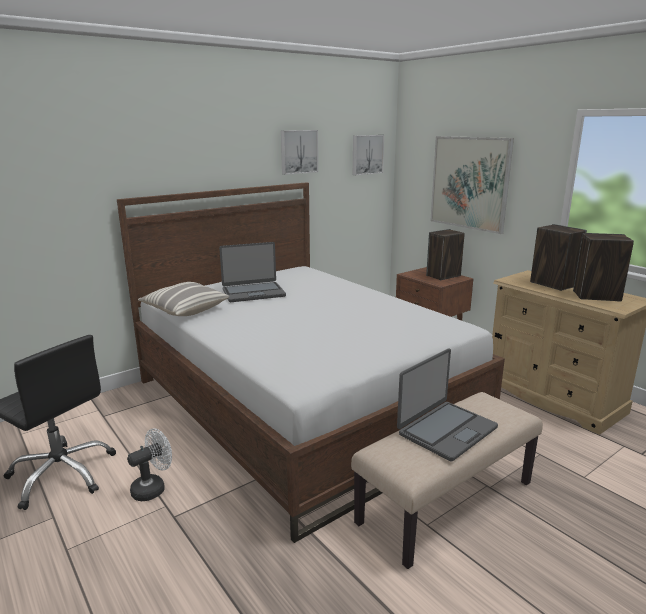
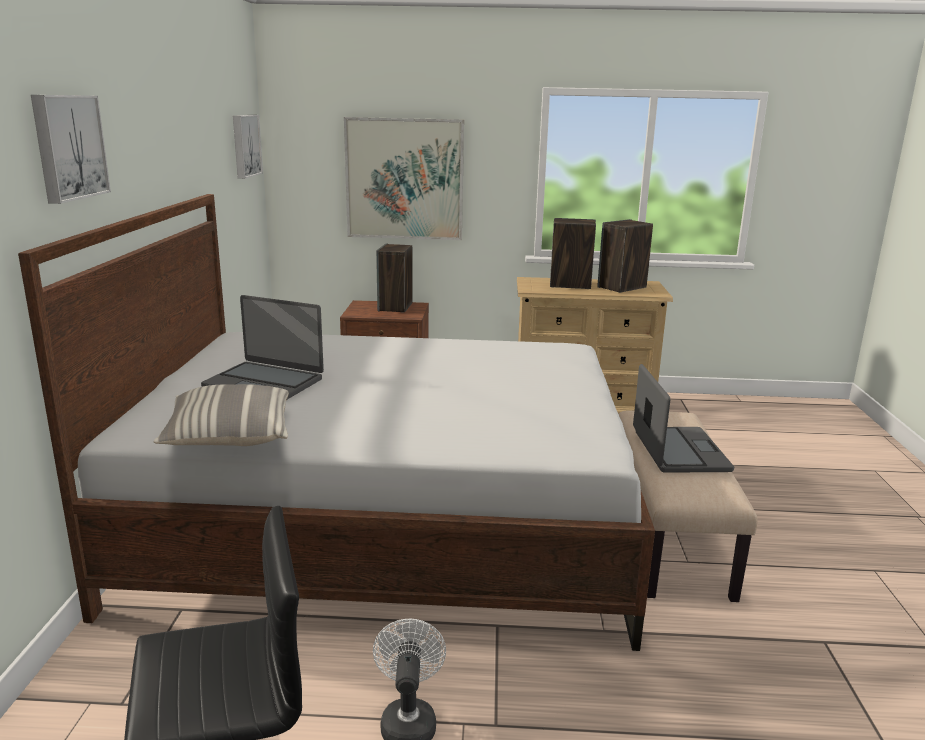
camera: 50 degrees left, 0 degrees up
laptop [219,242,286,302] -> laptop turned 90 degrees clockwise [201,295,324,400]
picture [281,130,318,175] -> picture moved to [31,95,111,204]

